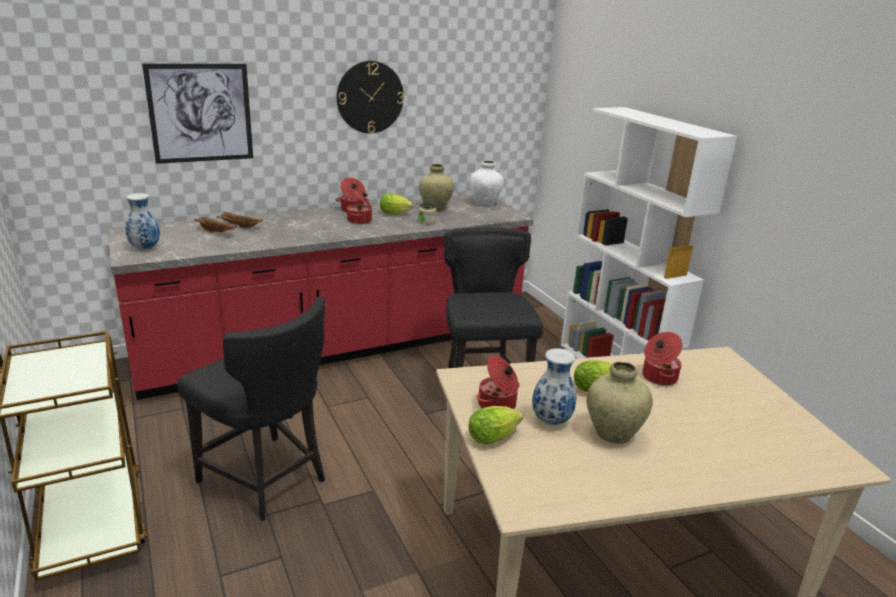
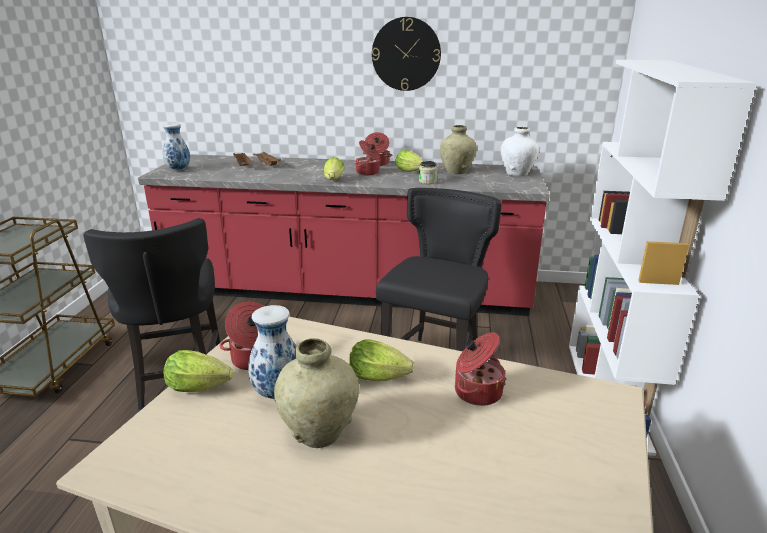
camera: 35 degrees right, 0 degrees up
picture [142,63,253,164] -> none
none -> lettuce [324,157,345,180]

